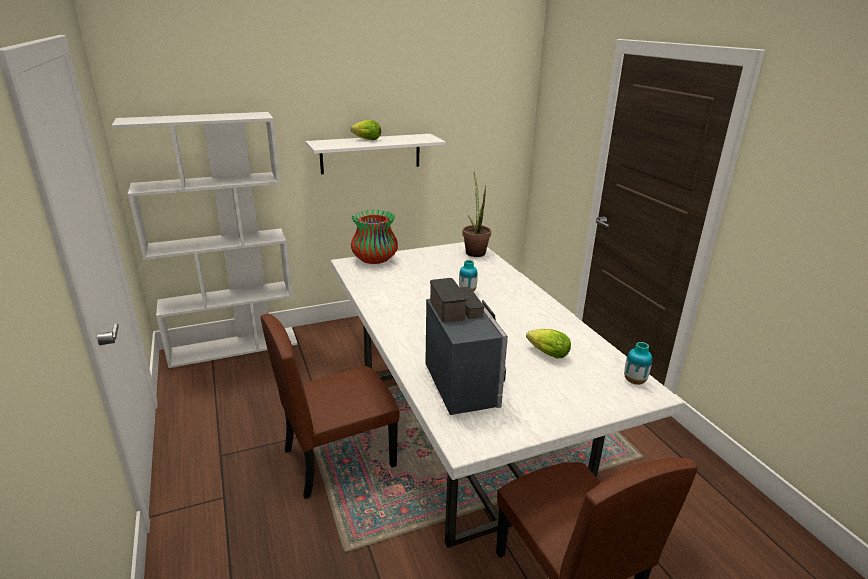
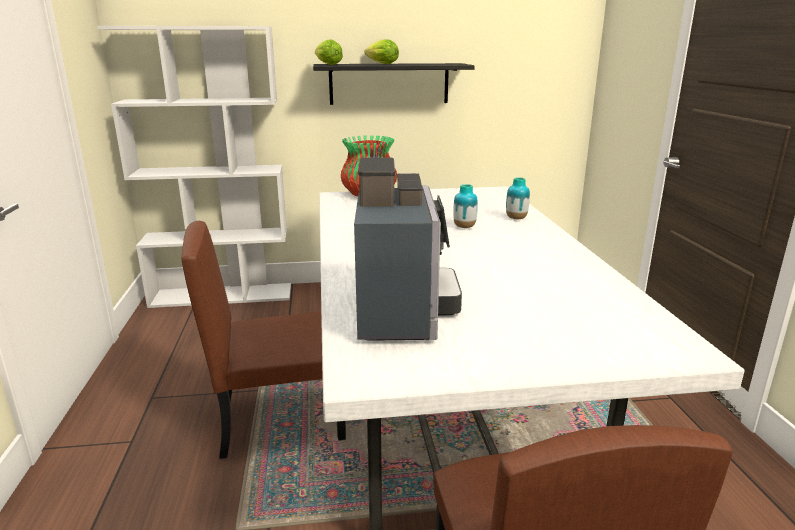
camera: 15 degrees right, 5 degrees down
white shelf [306,134,446,174] -> black shelf [313,63,475,105]
potted plant [462,172,491,257] -> none
lettuce [526,329,571,358] -> lettuce moved to [315,40,343,65]
vase [624,342,652,385] -> vase moved to [506,177,530,219]

